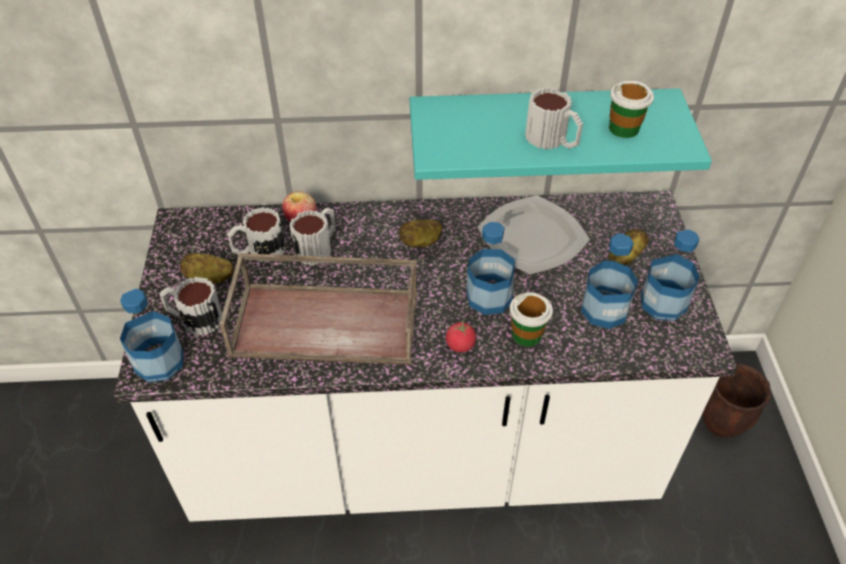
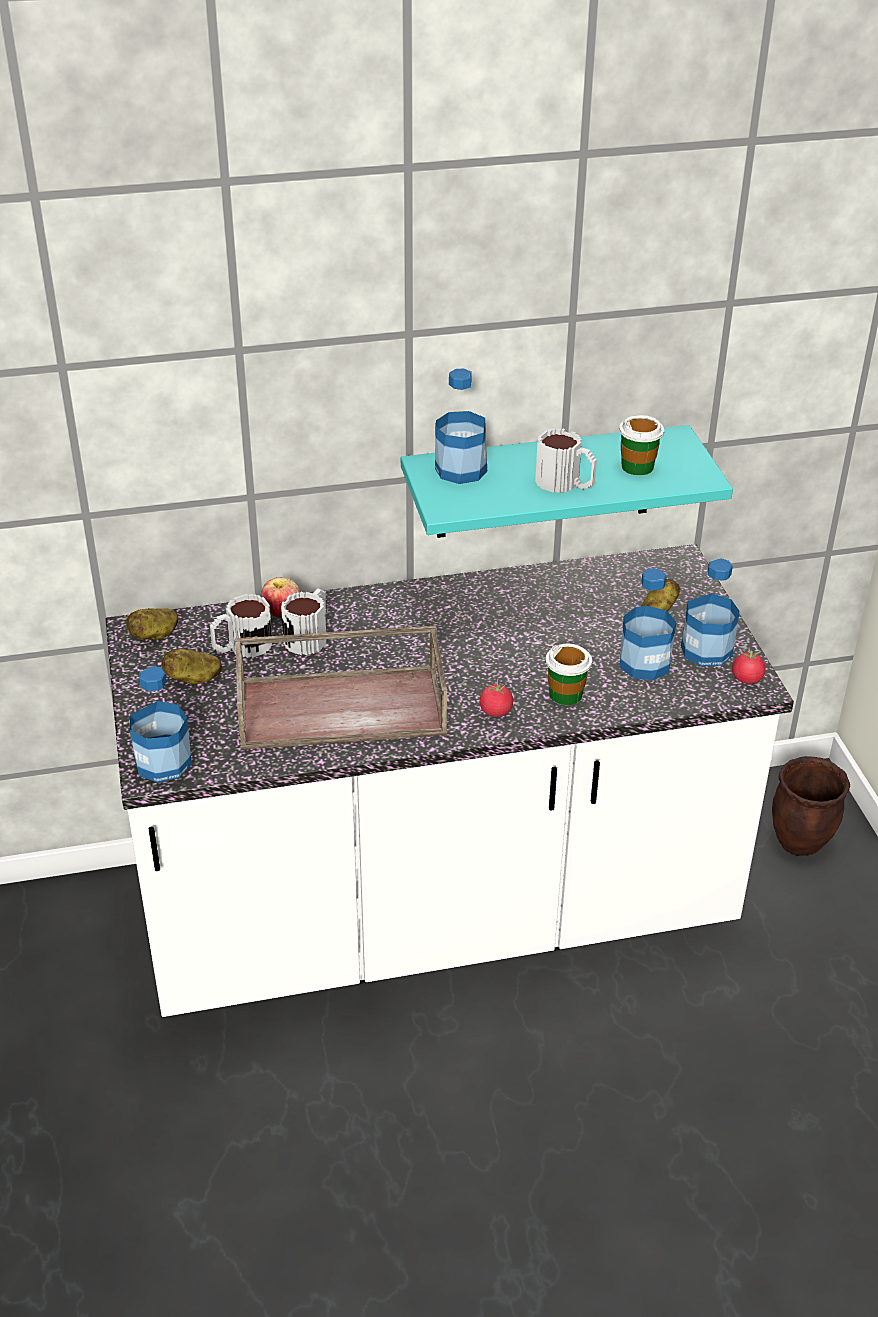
camera: 10 degrees left, 10 degrees down
mug [160,277,222,336] -> none
potato [399,219,442,247] -> potato moved to [126,608,178,640]
bottle [466,222,515,315] -> bottle moved to [435,369,487,484]
plate [478,195,590,275] -> none
none -> tomato [732,647,766,684]

